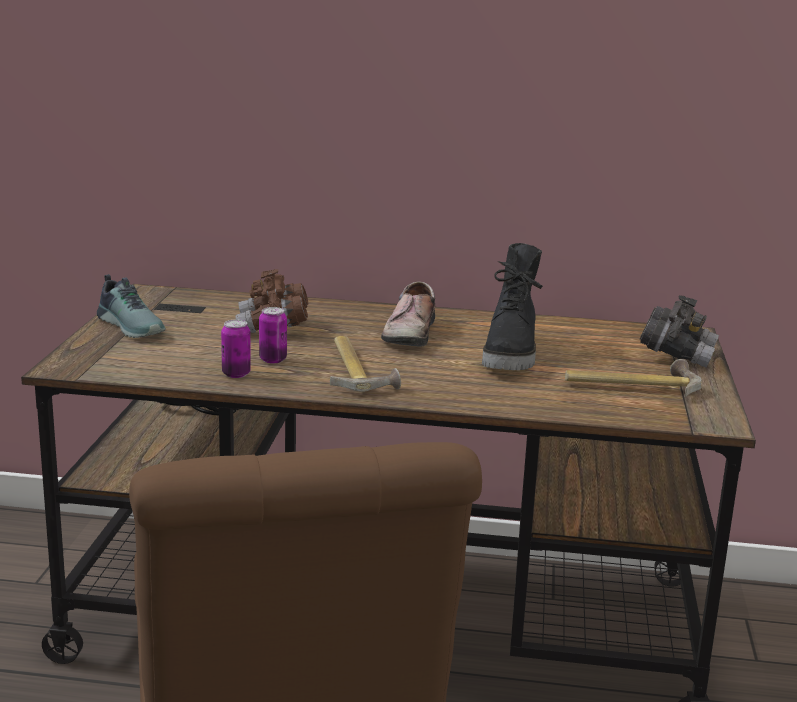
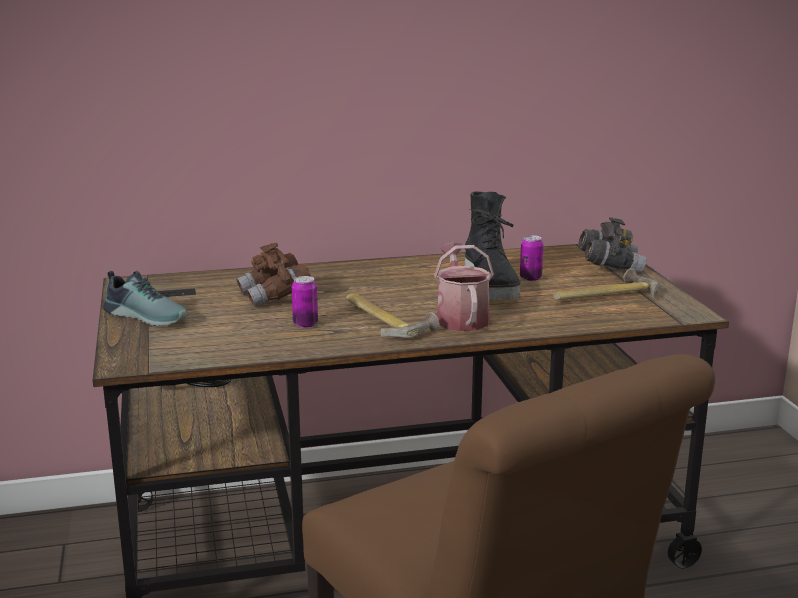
camera: 20 degrees left, 0 degrees up
can [221,320,251,378] -> can moved to [520,235,544,281]
shoe [381,281,435,346] -> none
none -> watering can [434,242,494,331]

